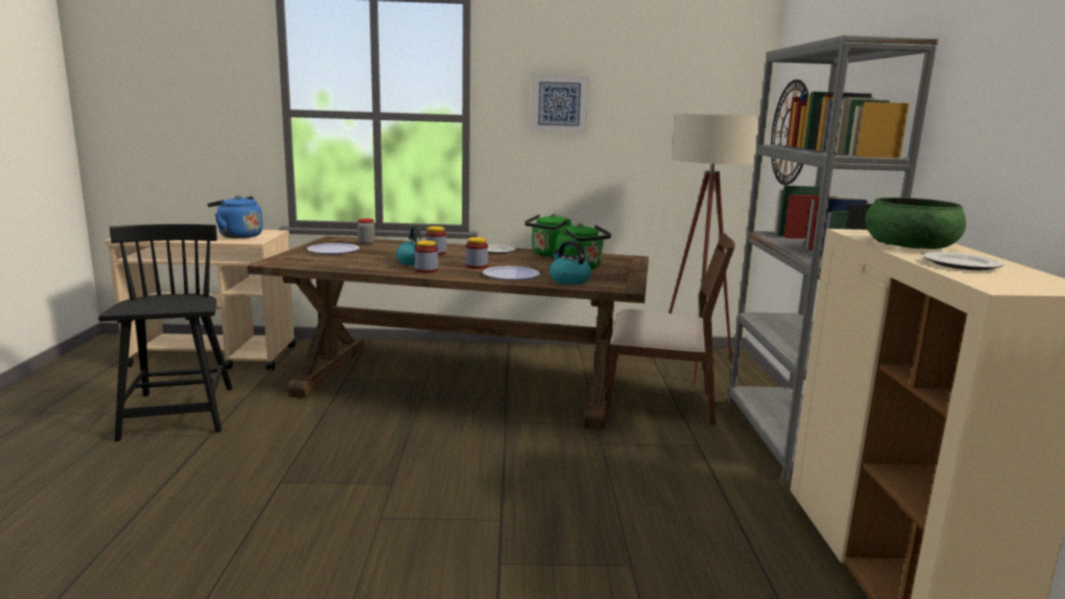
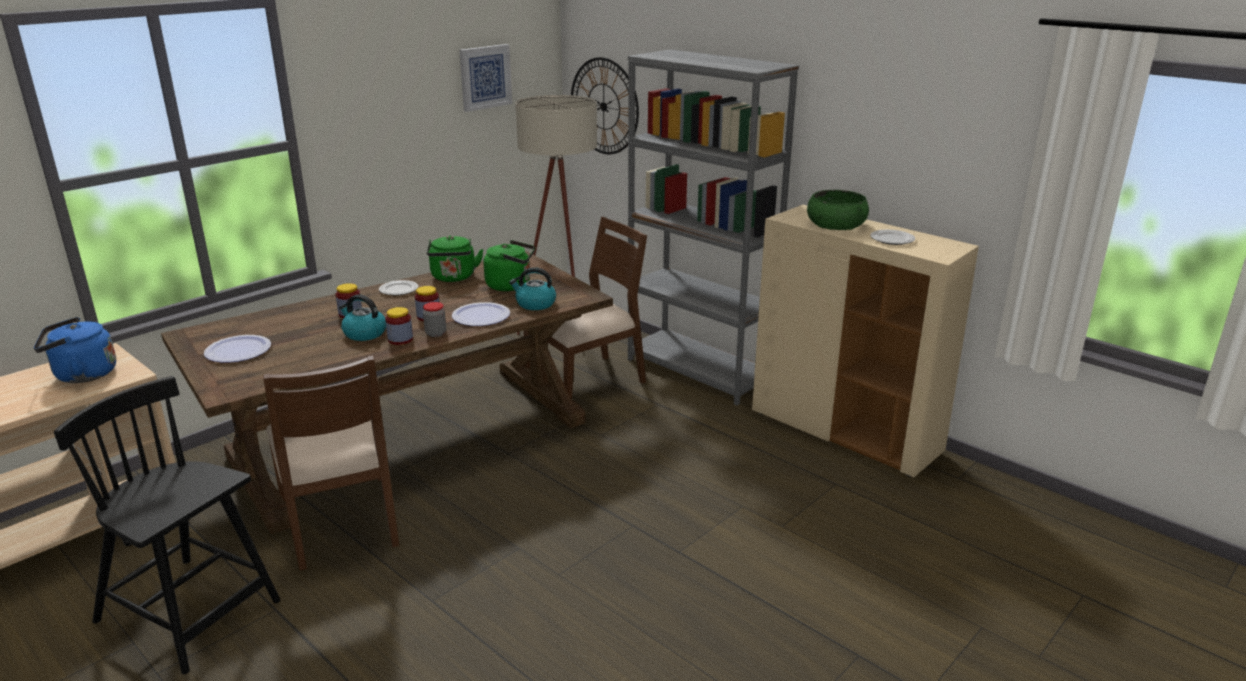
camera: 45 degrees left, 10 degrees up
jar [357,218,375,245] -> jar moved to [423,302,446,337]
picture [530,73,589,134] -> picture moved to [459,44,512,112]
none -> brown chair [263,356,399,571]

